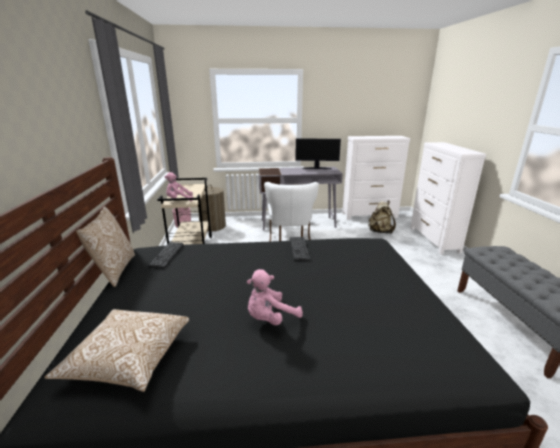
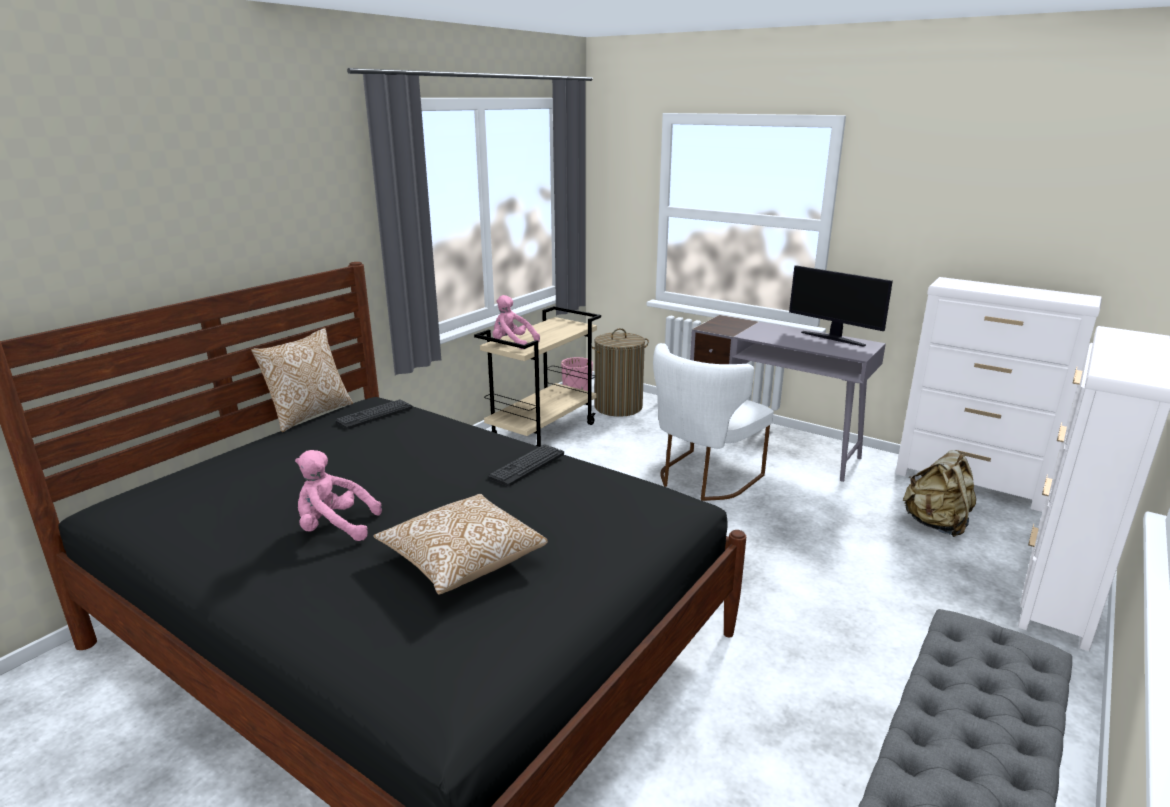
camera: 40 degrees right, 0 degrees up
pillow [45,309,189,392] -> pillow moved to [374,494,548,595]

